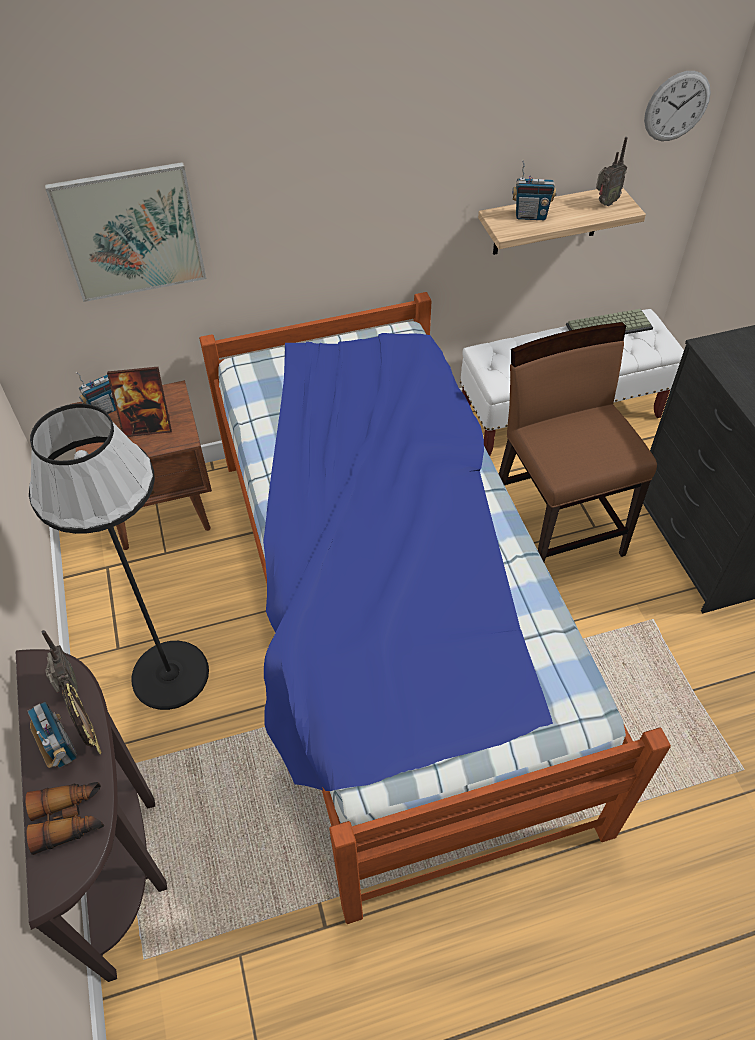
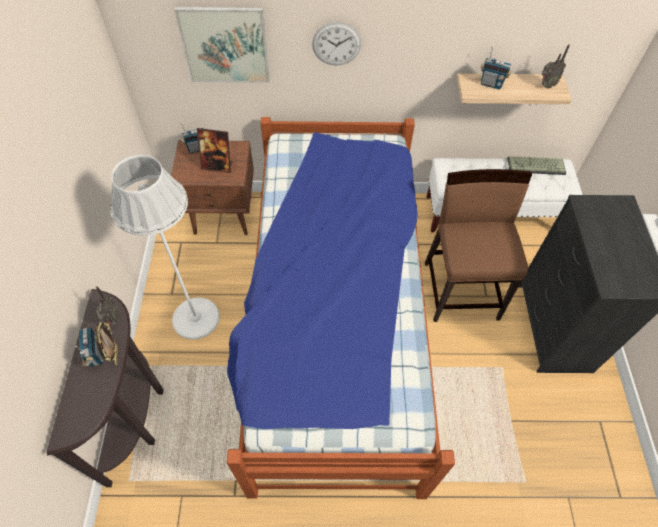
camera: 15 degrees right, 5 degrees up
binoculars [25,782,104,855] -> none
black floor lamp [29,403,209,710] -> white floor lamp [110,155,220,340]
wall clock [644,71,711,141] -> wall clock moved to [312,22,361,65]

